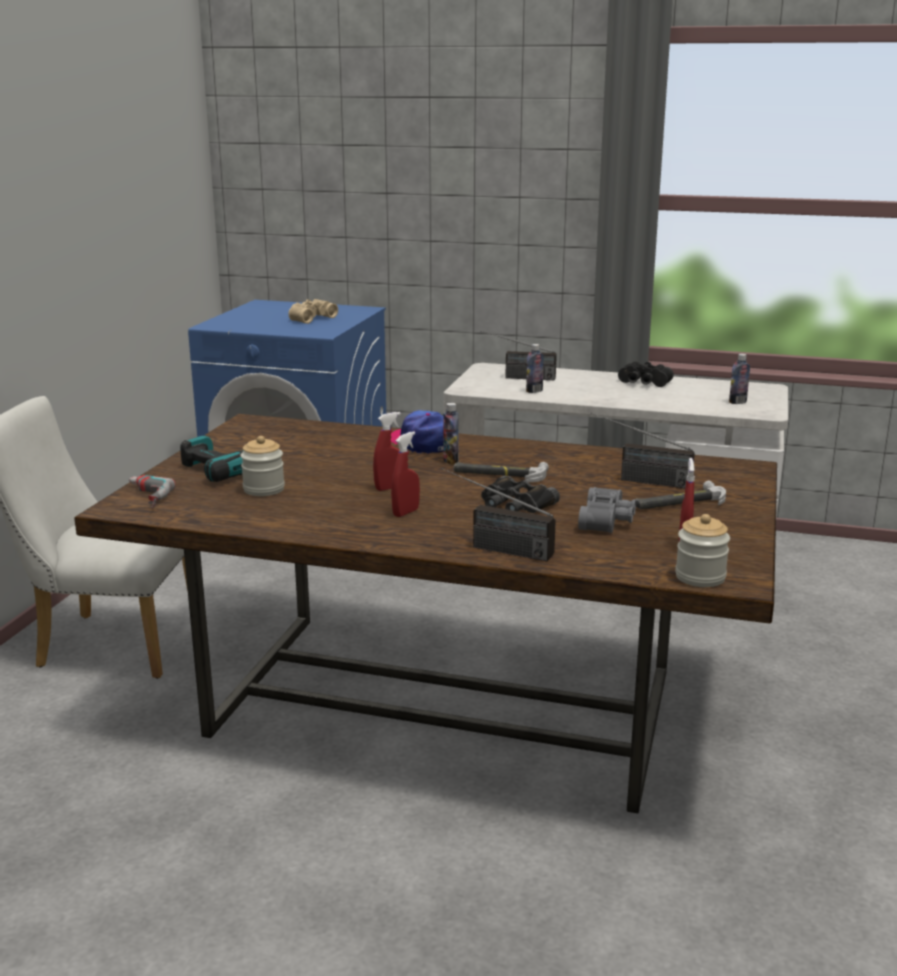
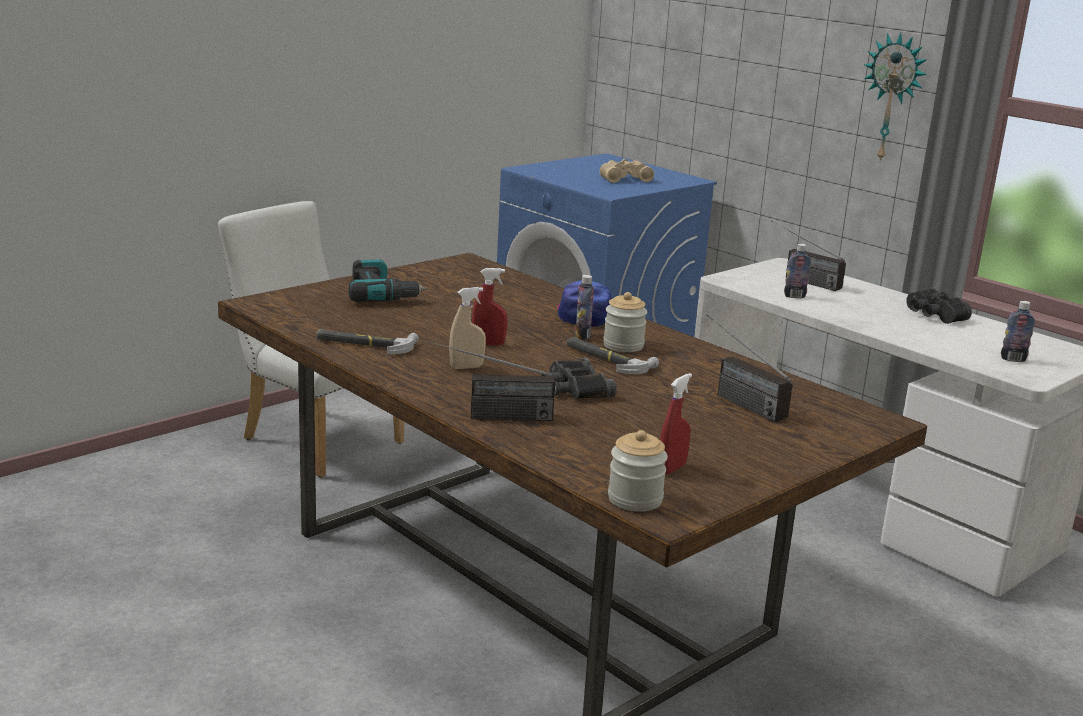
camera: 30 degrees right, 0 degrees up
power drill [129,475,176,508] -> none
jar [240,436,285,496] -> jar moved to [603,292,647,352]
red spray bottle [391,431,420,517] -> beige spray bottle [449,287,486,369]
radio [441,468,556,561] -> radio turned 60 degrees counterclockwise [428,341,555,421]
grey binoculars [578,487,636,533] -> none
hammer [636,481,726,510] -> hammer moved to [316,329,419,354]
none -> wall clock [864,32,927,163]

